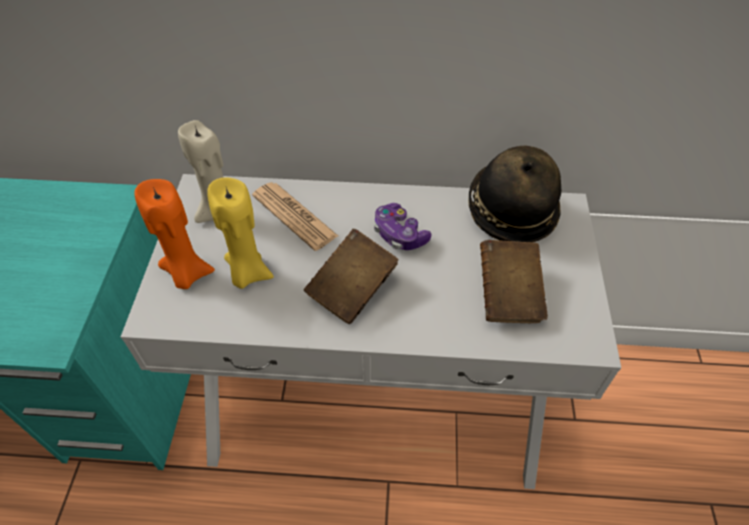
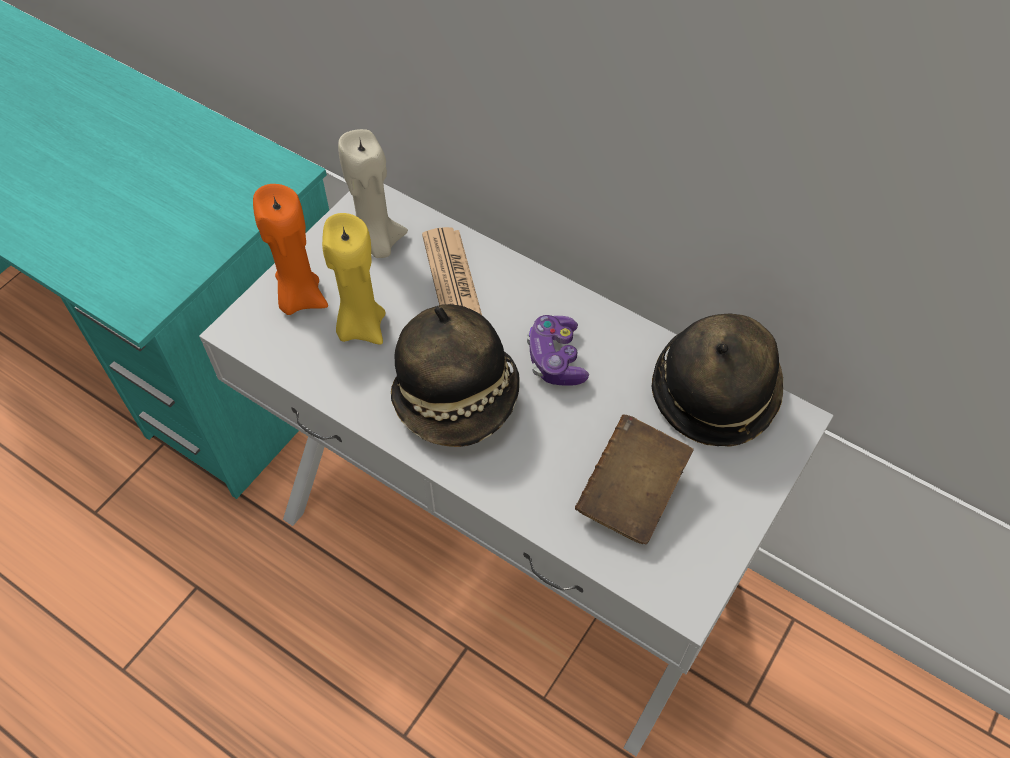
camera: 30 degrees right, 5 degrees up
brown book [304,229,399,324] -> hat [391,304,520,447]

